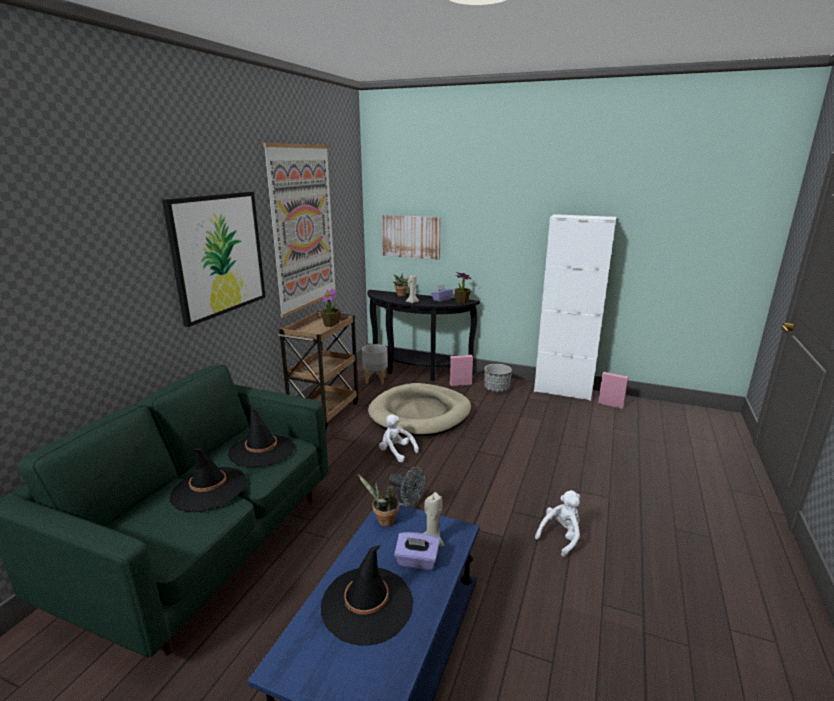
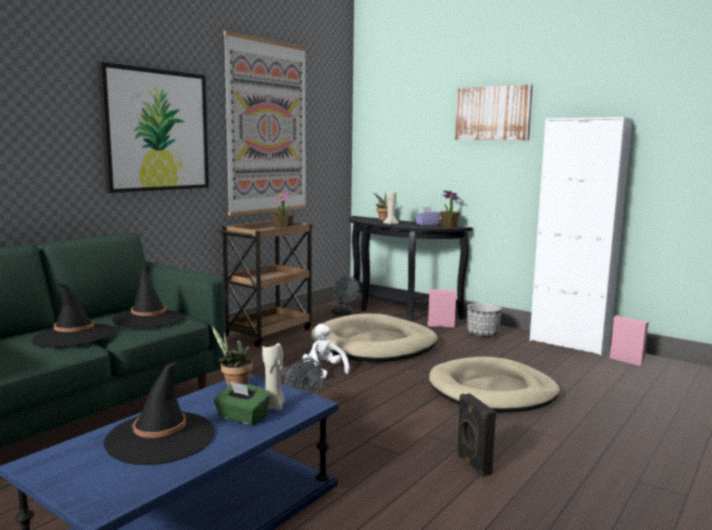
camera: 15 degrees right, 10 degrees down
grey planter [362,344,388,385] -> grey fan [331,276,359,316]
picture [382,215,441,260] -> picture moved to [455,84,533,140]
purple tissue box [394,532,440,570] -> green tissue box [214,381,271,425]
white plush toy [535,490,580,557] -> black speaker [457,394,496,477]
none -> beige dog bed [429,357,560,412]

